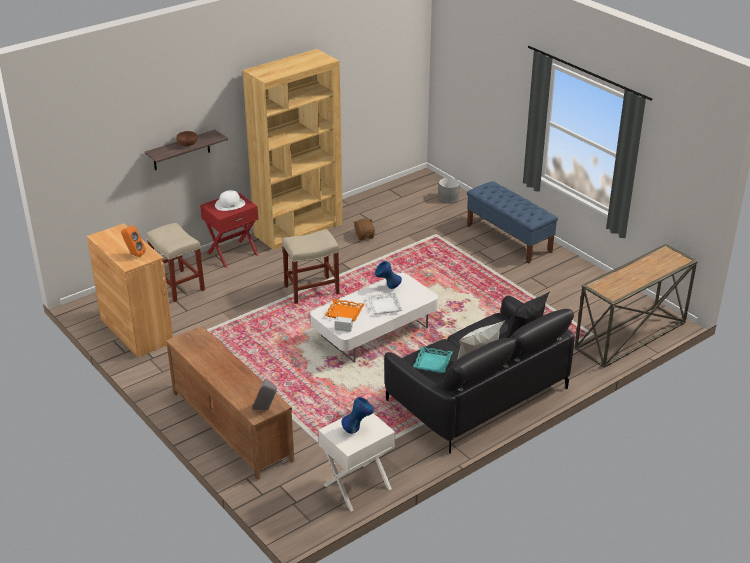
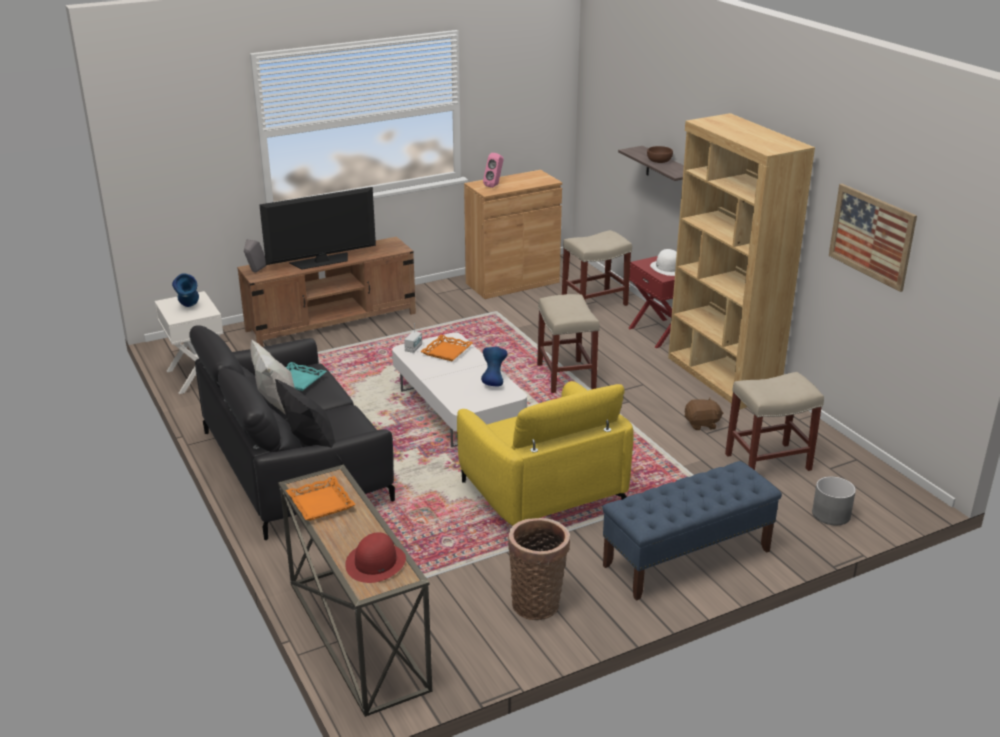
camera: 100 degrees right, 5 degrees down
orange speaker [121,225,146,257] -> pink speaker [483,153,504,188]
white tray [367,292,403,314] -> none
none -> television [259,187,376,270]
none -> orange tray [286,476,356,521]
none -> red hat [345,532,406,583]
none -> yellow armchair [457,381,634,526]
none -> basket [508,518,570,620]
none -> beige stool [725,372,824,471]
none -> picture [829,184,917,292]

